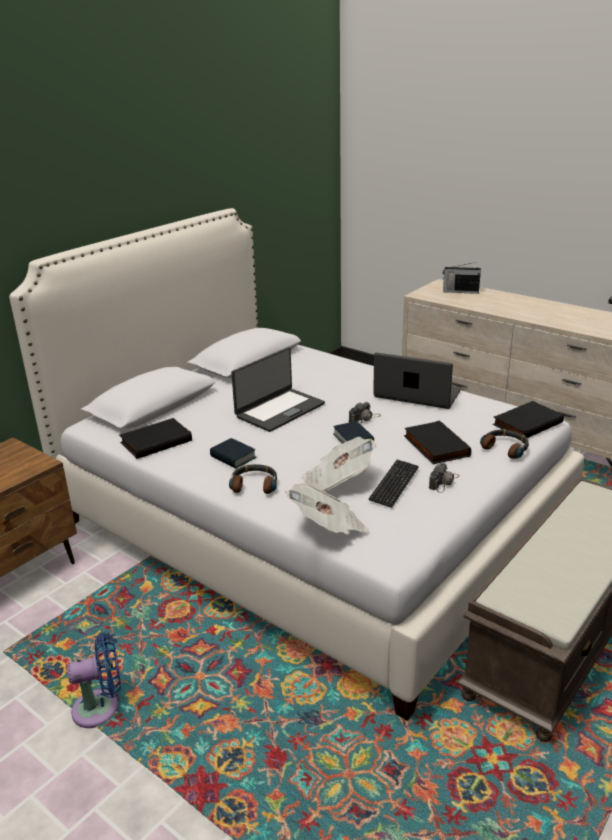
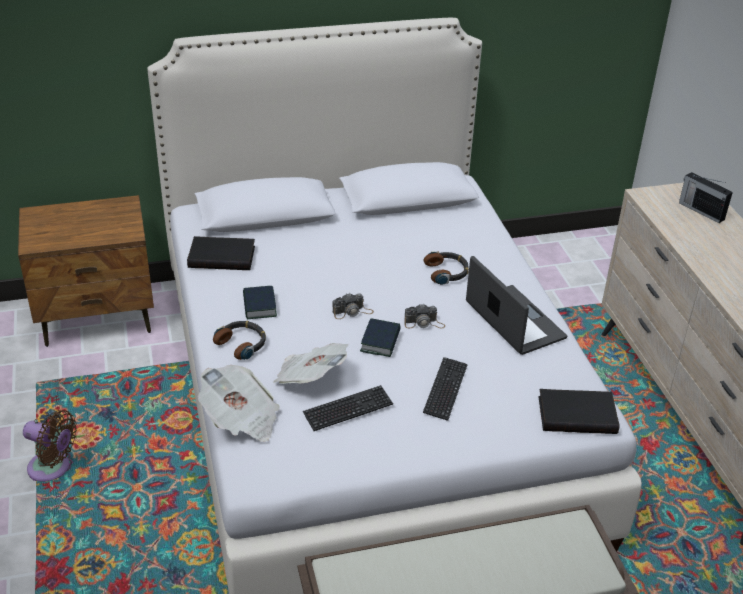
camera: 35 degrees right, 10 degrees up
blue fan [67,633,121,728] -> brown fan [23,410,77,481]
laptop [231,347,325,432] -> none
black book [404,420,471,464] -> keyboard [423,357,468,421]
camera [429,462,459,493] -> camera moved to [332,293,374,319]
headphones [480,429,529,459] -> headphones moved to [424,251,469,285]

